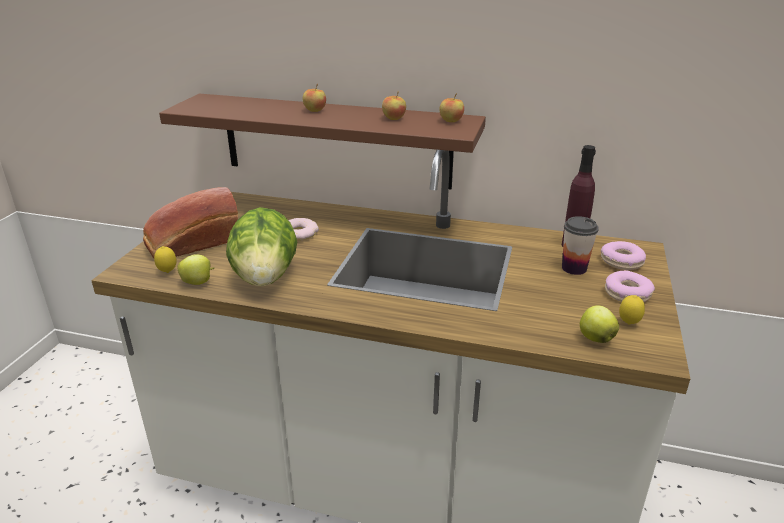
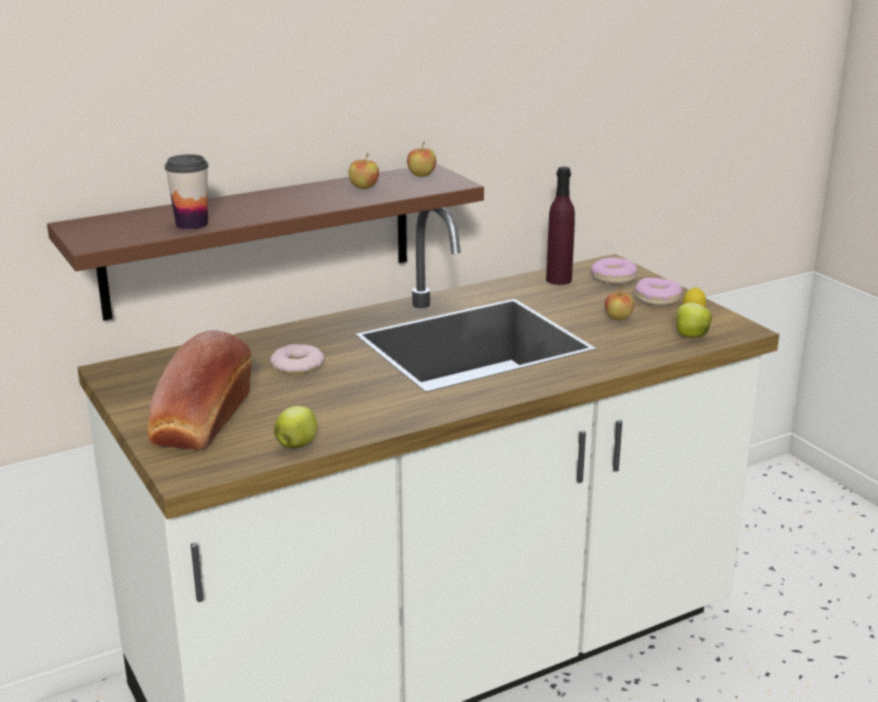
camera: 45 degrees left, 5 degrees down
lemon [154,246,177,273] -> none
lettuce [226,207,297,286] -> none
apple [303,84,326,112] -> apple moved to [605,286,634,320]
cup [562,216,599,275] -> cup moved to [165,154,208,229]

